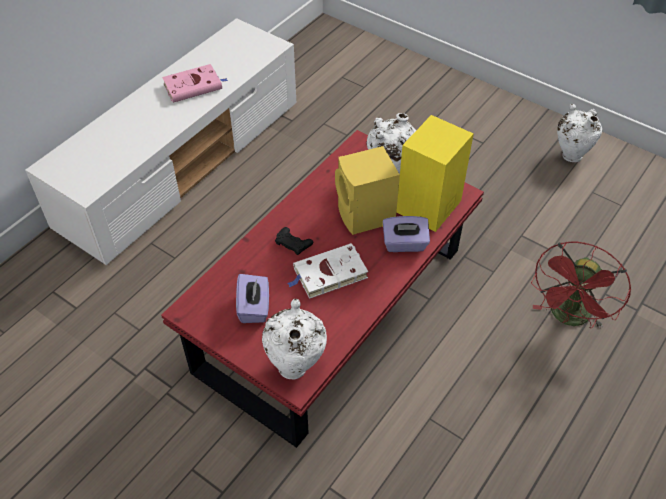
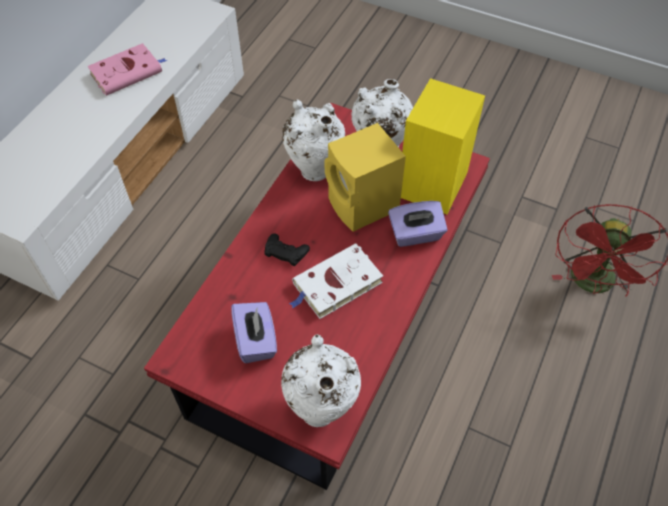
camera: 10 degrees left, 5 degrees up
white vase [557,104,602,162] -> white vase moved to [282,100,345,181]

